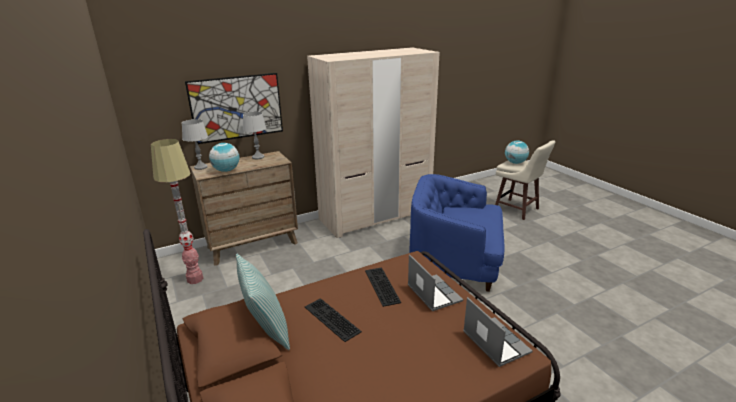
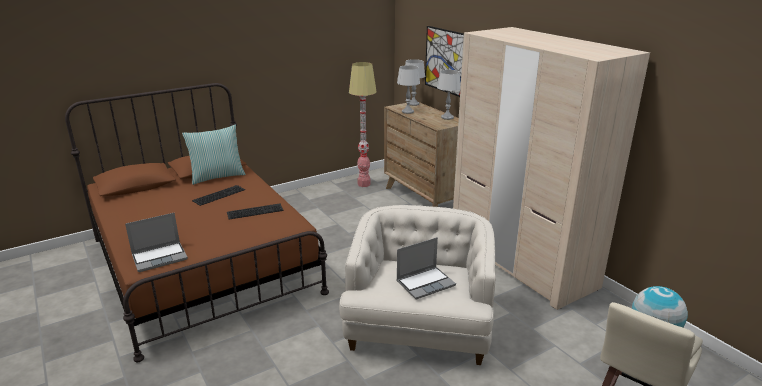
camera: 85 degrees right, 0 degrees up
globe [209,143,240,172] -> grey table lamp [397,65,420,114]
laptop [408,254,463,311] -> laptop moved to [396,237,456,300]
blue armchair [409,174,504,292] -> white armchair [339,205,495,365]

